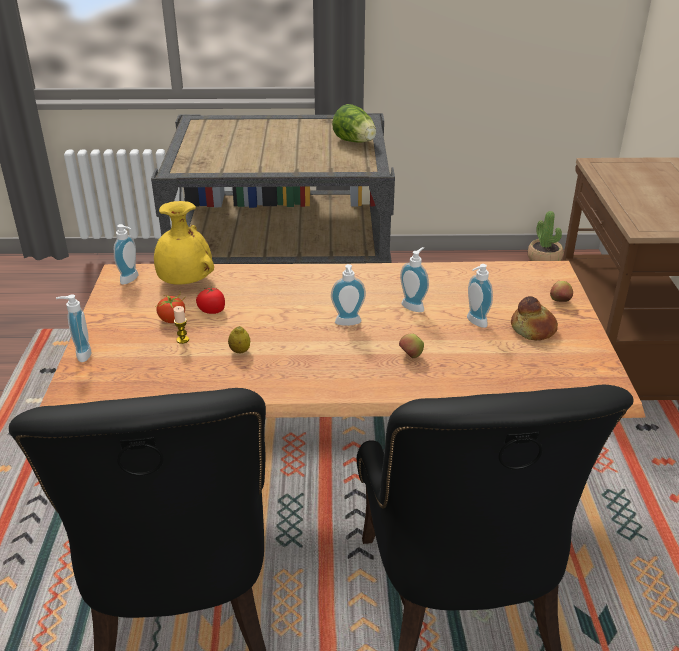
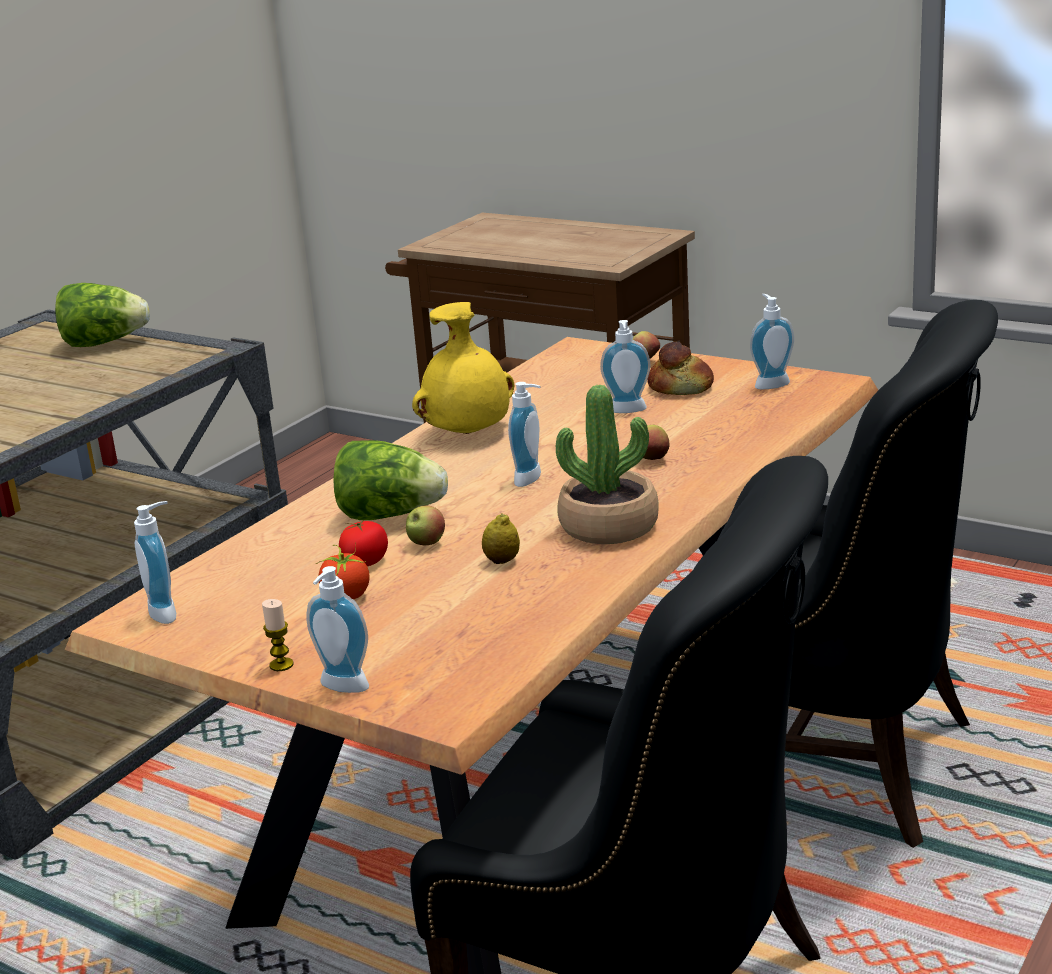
camera: 55 degrees left, 10 degrees down
yellow vase [154,201,214,285] -> yellow vase moved to [412,302,514,434]
candle [174,306,189,344] -> candle moved to [262,599,294,671]
soap dispenser [400,247,429,312] -> soap dispenser moved to [750,294,794,389]
potted plant [528,211,563,261] -> potted plant moved to [556,385,659,544]
none -> lettuce [333,440,448,520]
none -> apple [406,506,445,545]

